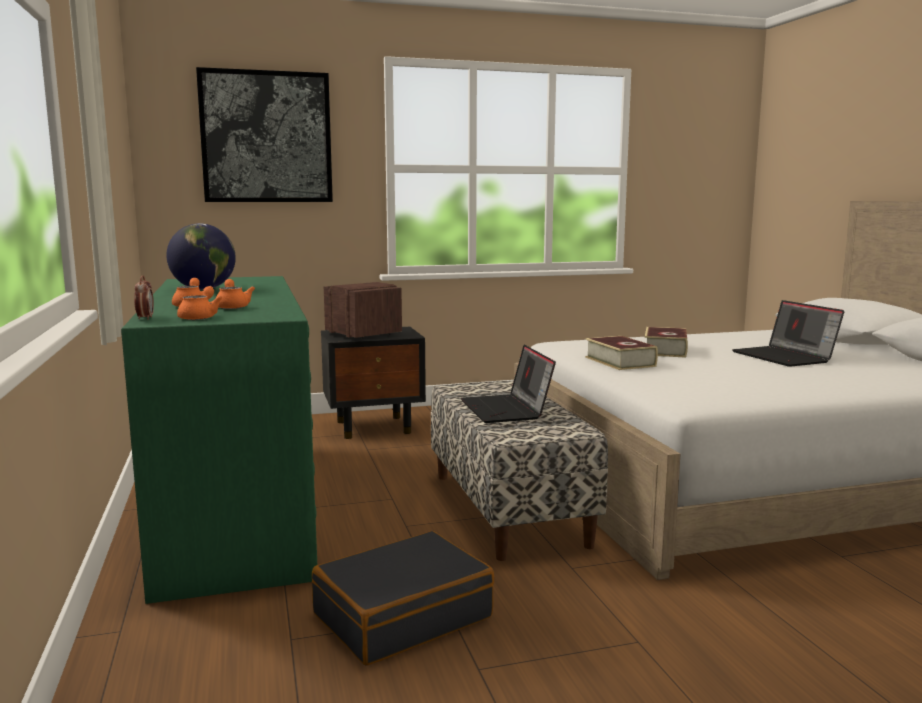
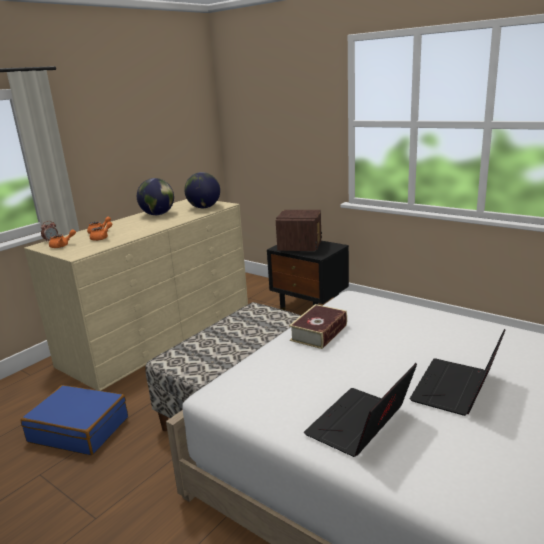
camera: 55 degrees right, 10 degrees up
green dresser [121,276,317,604] -> beige dresser [24,199,248,391]
picture [196,67,333,202] -> none
black suitcase [312,531,494,665] -> blue suitcase [20,385,128,455]
laptop [461,345,556,423] -> laptop moved to [304,363,417,457]
book [645,327,688,358] -> none
none -> globe [184,172,220,208]

